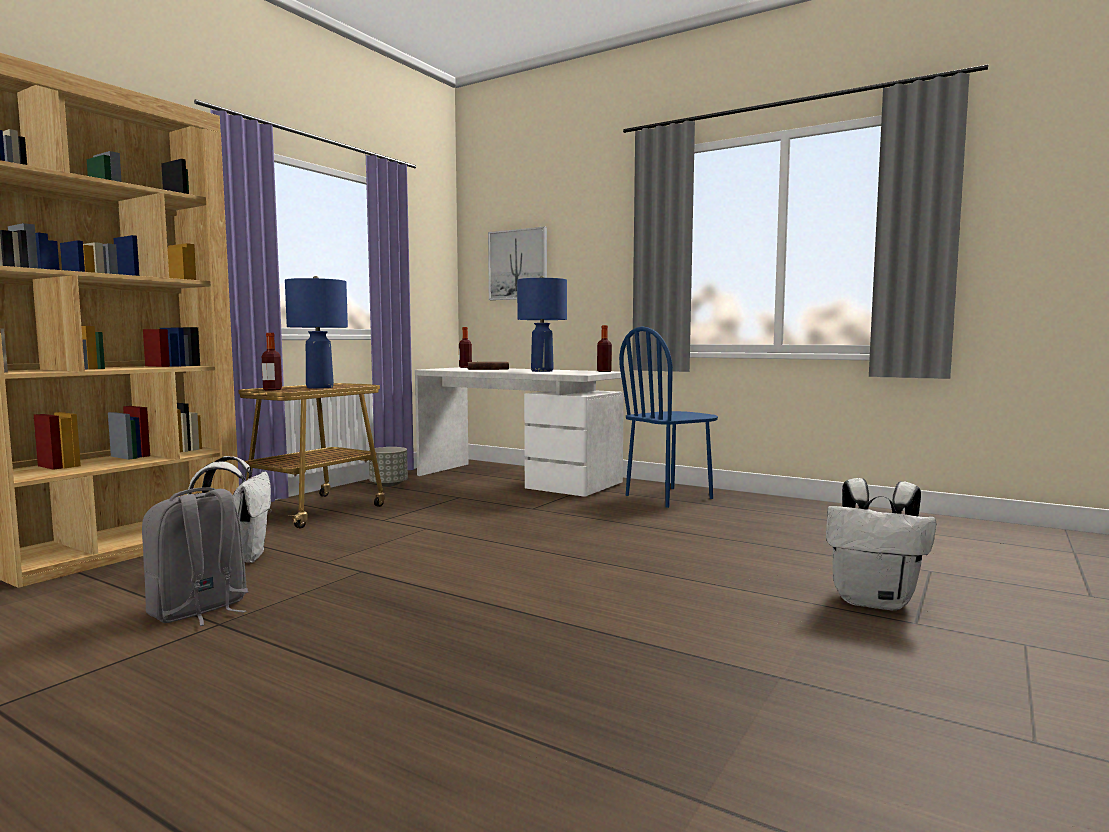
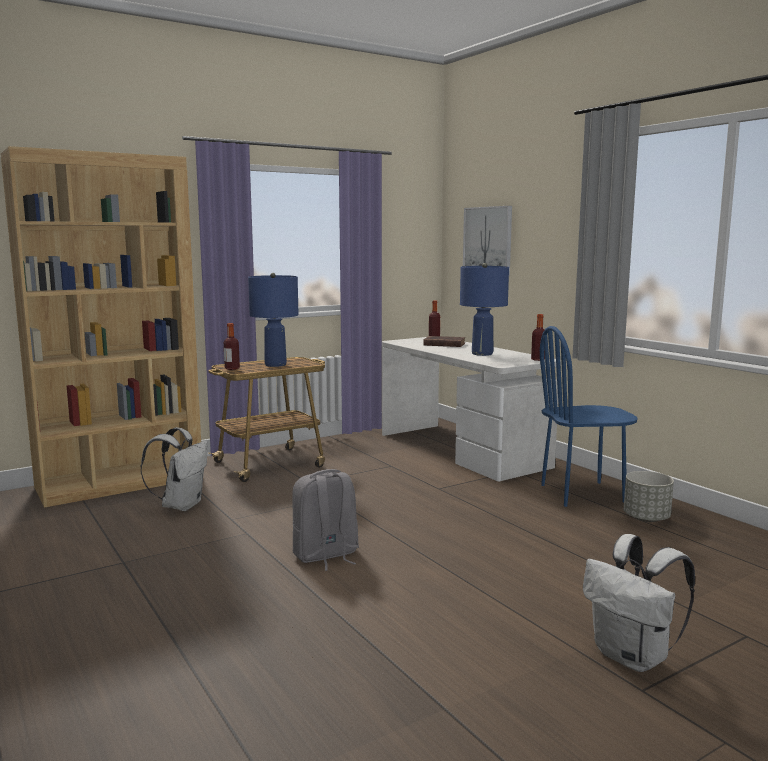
camera: 25 degrees right, 5 degrees up
grey backpack [142,487,248,626] -> grey backpack moved to [292,469,359,571]
grey planter [368,447,408,487] -> grey planter moved to [624,471,674,522]

